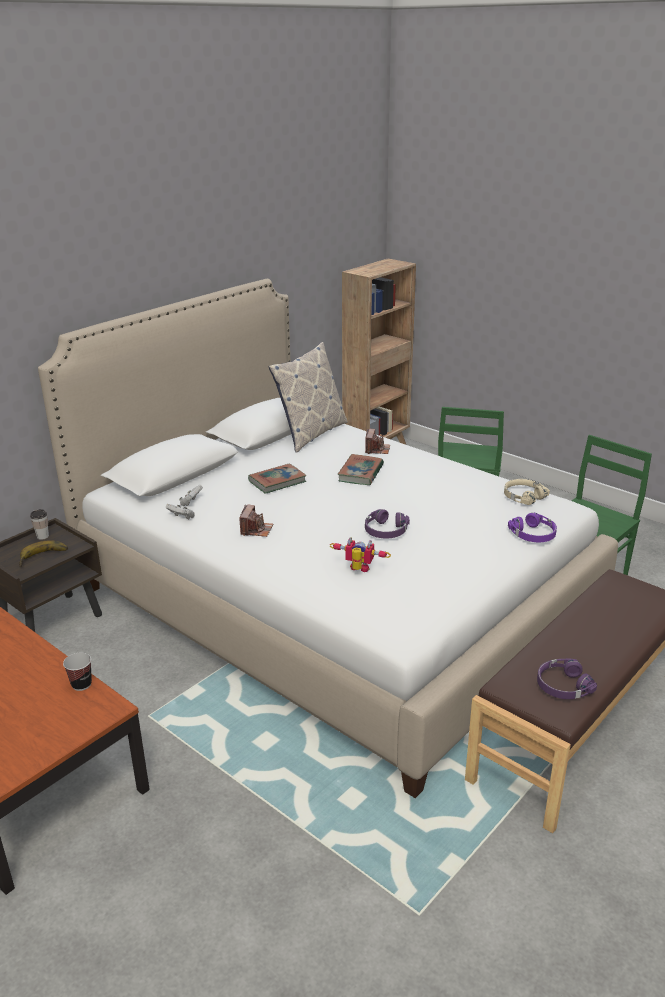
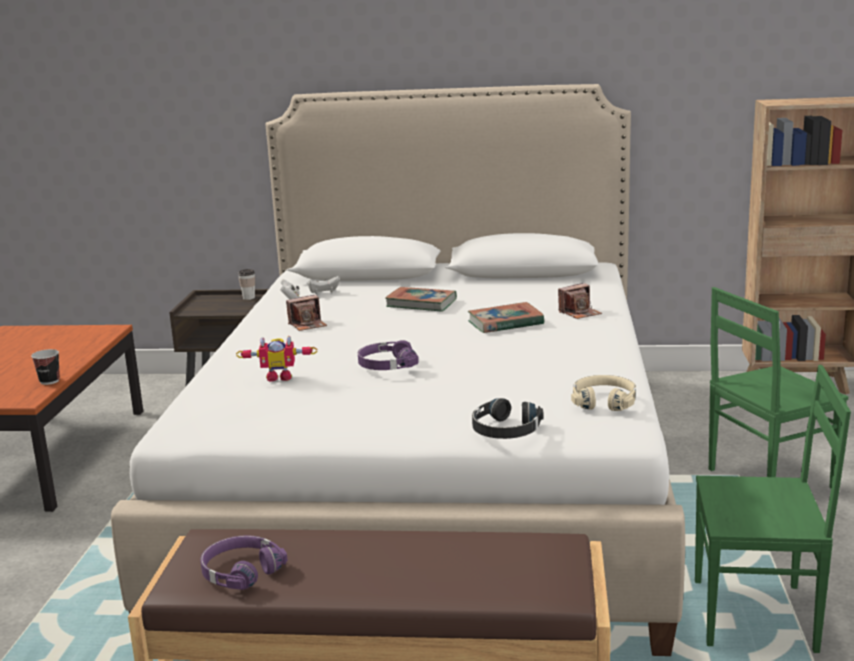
camera: 55 degrees right, 10 degrees down
banana [18,540,68,567] -> none
pillow [268,342,348,452] -> none
toy robot [330,537,391,572] -> toy robot turned 105 degrees clockwise [236,336,318,382]
purple headphones [508,513,557,542] -> black headphones [472,398,544,439]

